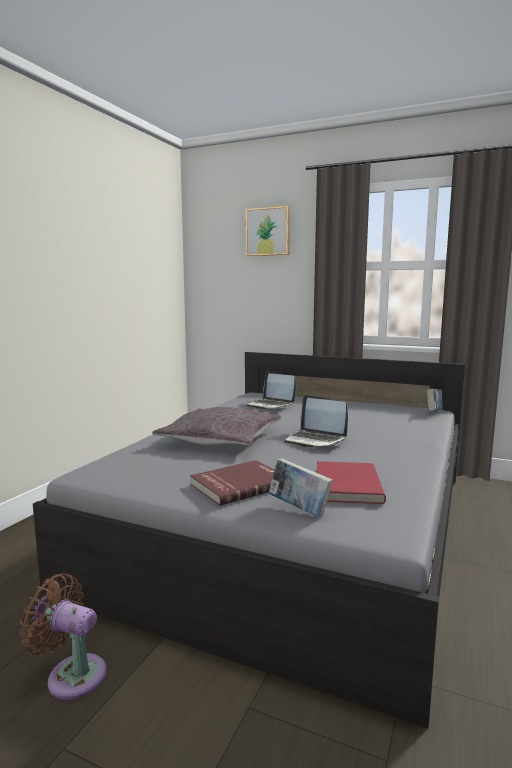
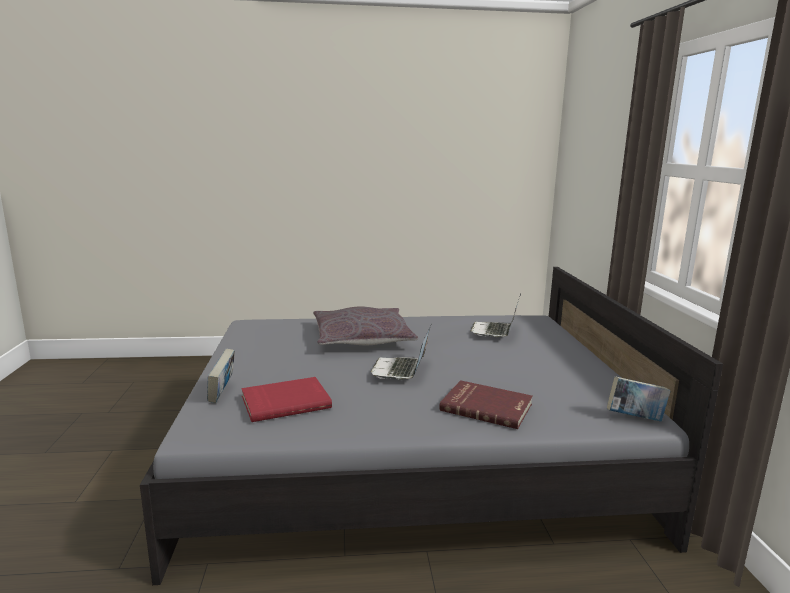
camera: 60 degrees right, 5 degrees up
brown fan [20,573,107,700] -> none
red book [190,460,275,506] -> red book moved to [439,380,533,429]
picture [246,206,290,256] -> none

